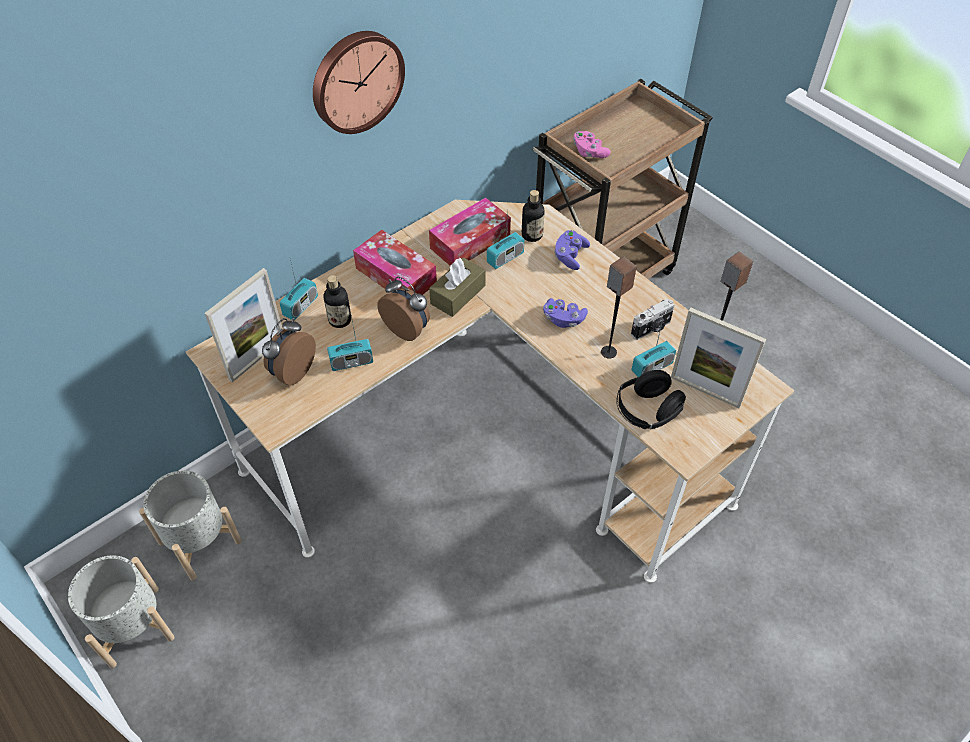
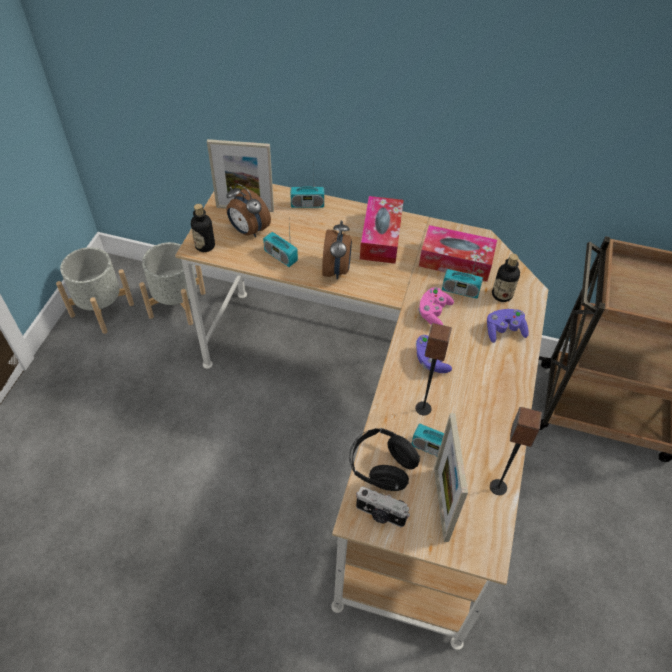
camera: 55 degrees right, 0 degrees up
alarm clock [262,318,316,385] -> alarm clock turned 135 degrees counterclockwise [226,183,271,237]
wall clock [313,31,405,134] -> none
bottle [324,275,351,328] -> bottle moved to [191,204,215,252]
brown tissue box [429,257,485,317] -> none
pink game controller [573,131,611,158] -> pink game controller moved to [418,287,454,325]
camera [631,299,674,340] -> camera moved to [356,486,410,527]

